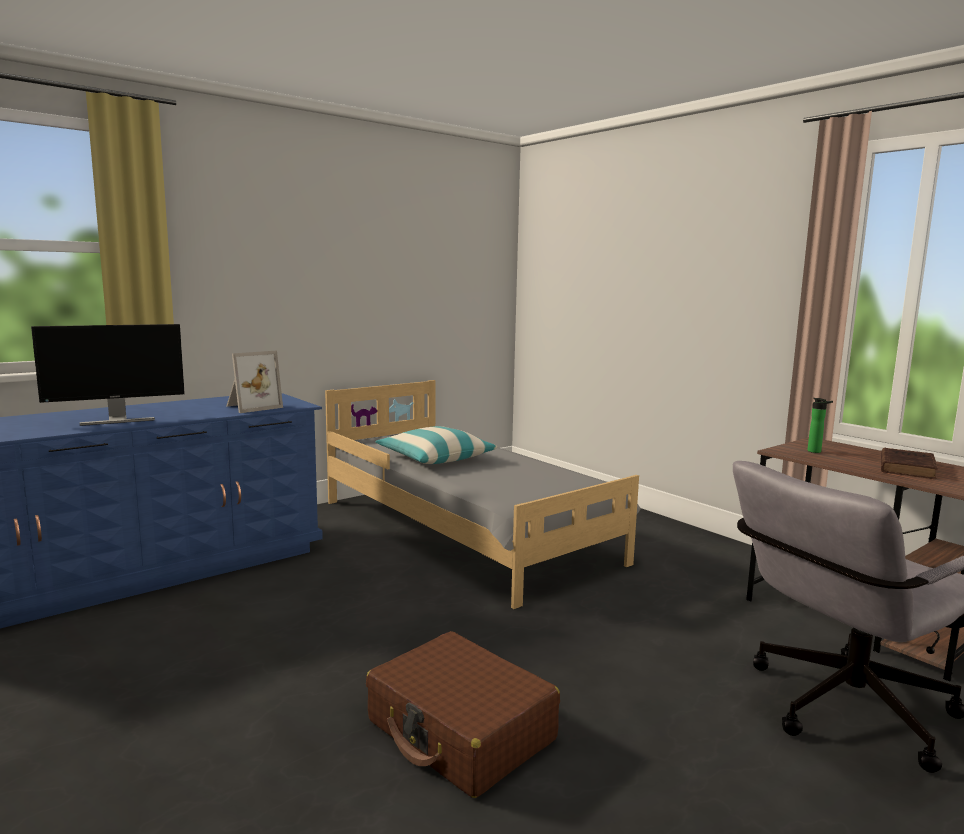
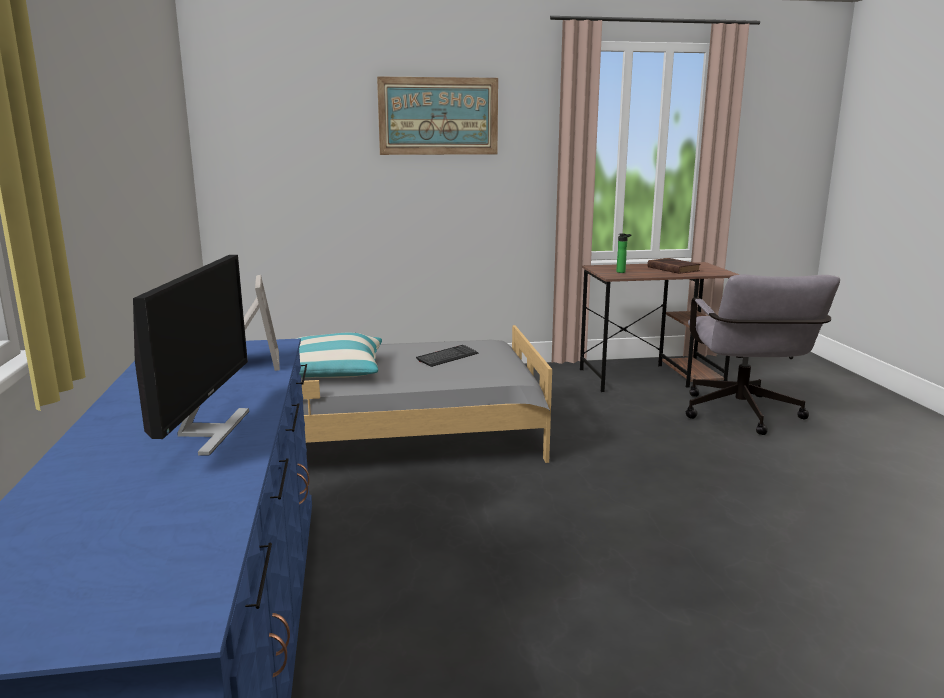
camera: 60 degrees left, 5 degrees up
brown suitcase [366,631,560,798] -> none
none -> picture [377,77,498,155]
none -> keyboard [416,345,478,367]

